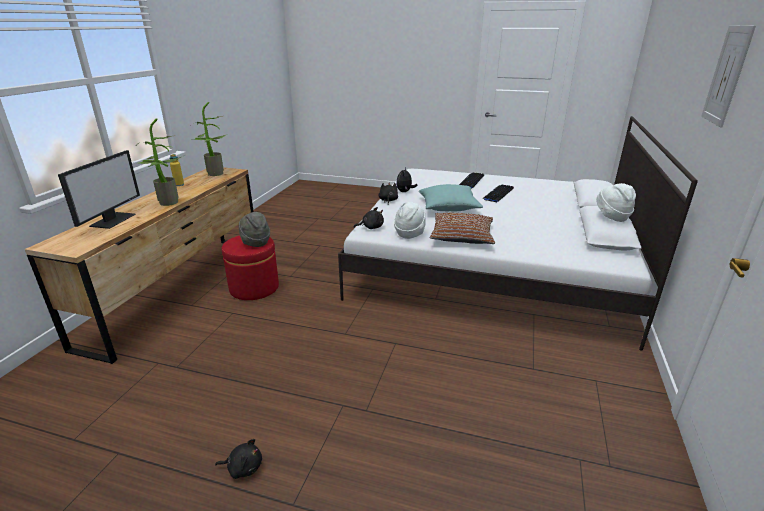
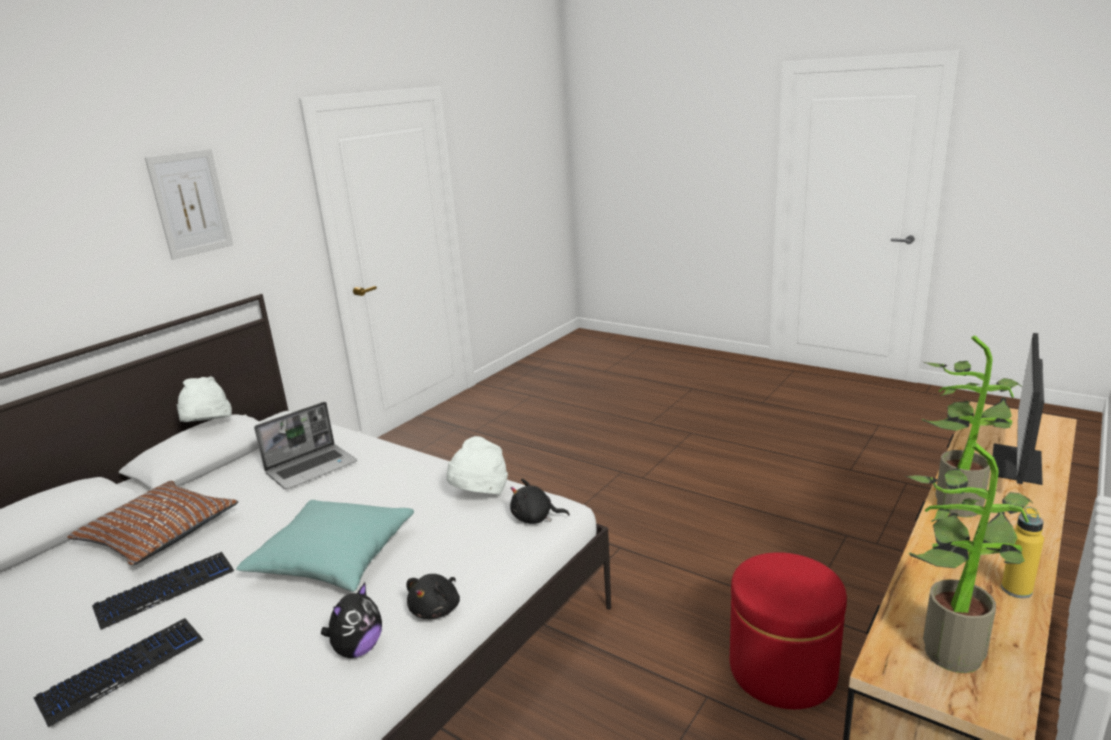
camera: 160 degrees left, 5 degrees down
black plush toy [215,439,262,479] -> none
grey hat [239,212,270,247] -> none
brown pillow [430,213,495,244] -> brown pillow moved to [67,481,239,565]
none -> laptop [254,402,357,490]

